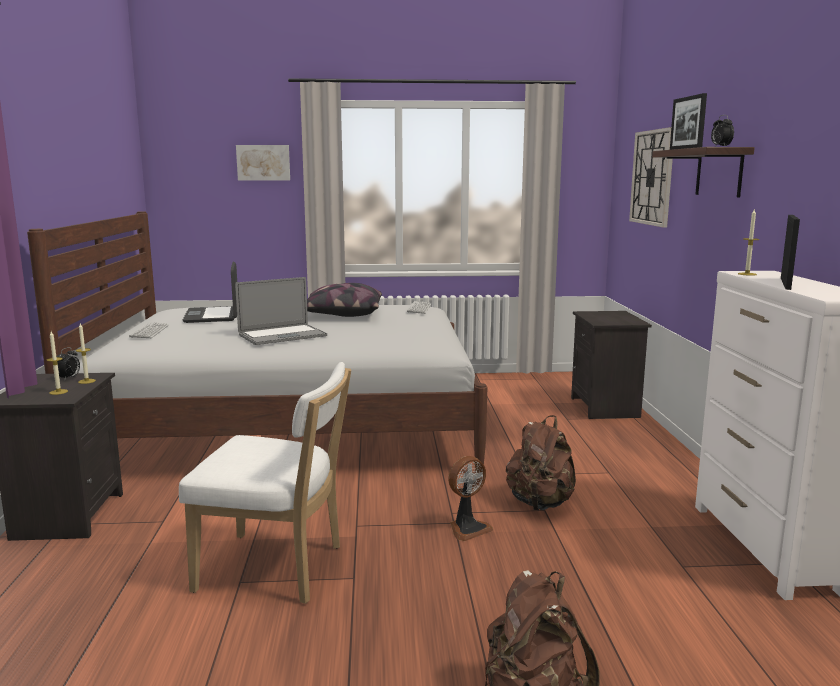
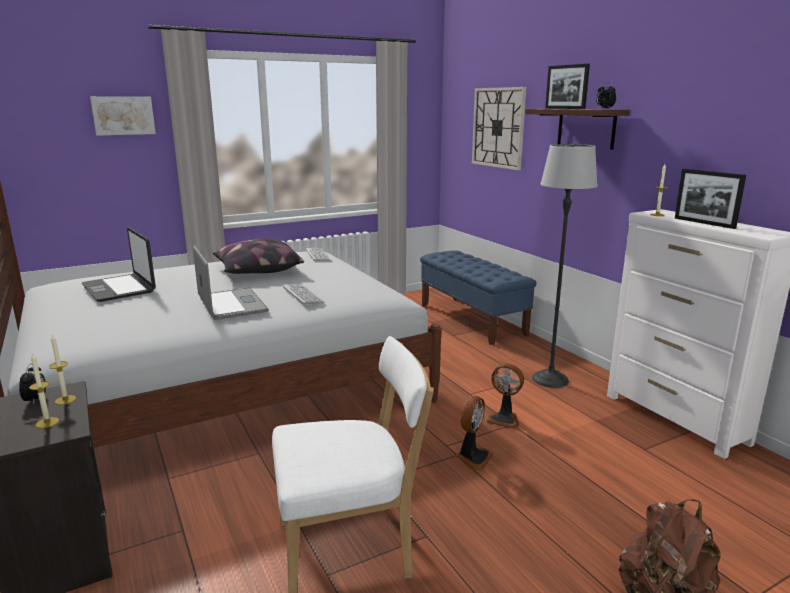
camera: 25 degrees left, 5 degrees up
keyboard [129,322,169,338] -> keyboard moved to [283,285,324,305]
laptop [235,277,327,345] -> laptop turned 60 degrees counterclockwise [193,246,269,320]
brown backpack [506,415,576,510] -> fan [485,363,524,429]
black nightstand [571,311,652,419] -> blue bench [420,250,536,345]
picture frame [781,215,800,290] -> picture frame turned 150 degrees clockwise [675,169,746,229]
none -> floor lamp [532,144,598,388]

